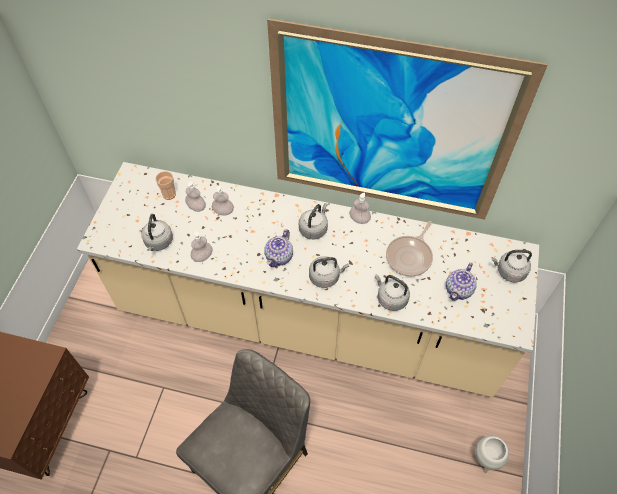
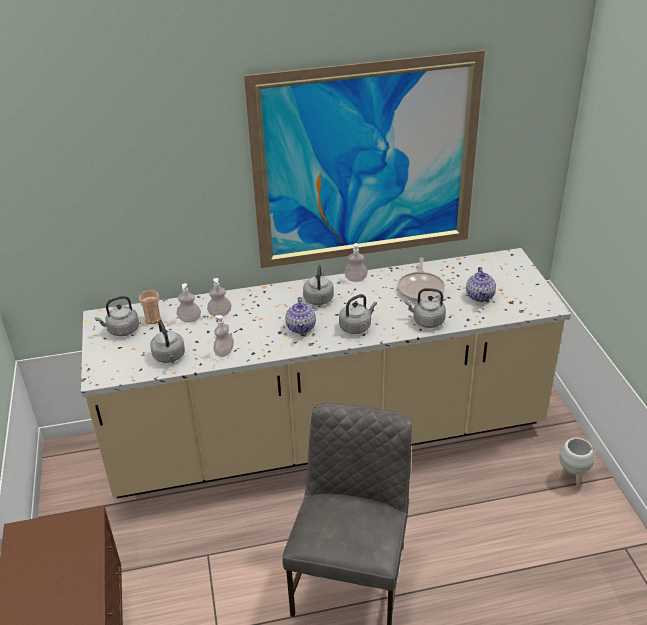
camera: 25 degrees left, 20 degrees down
grey kettle [492,250,532,282] -> grey kettle moved to [95,296,139,336]

